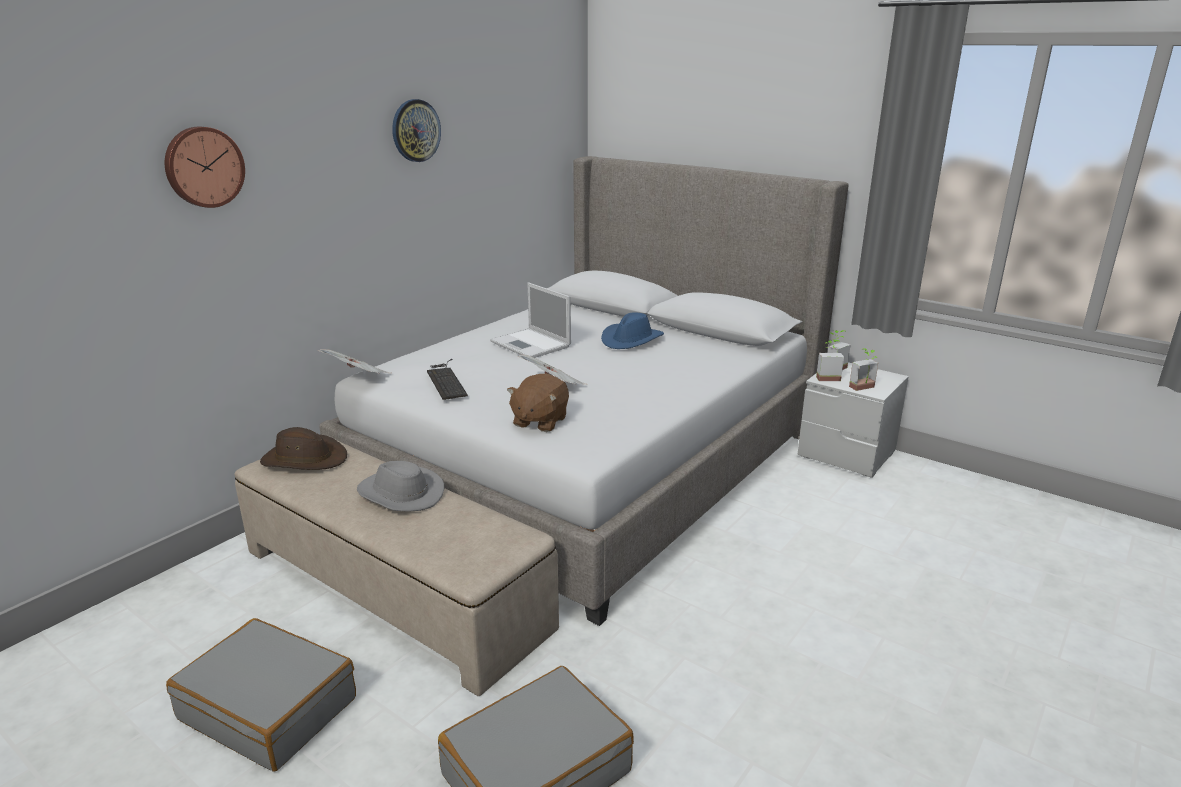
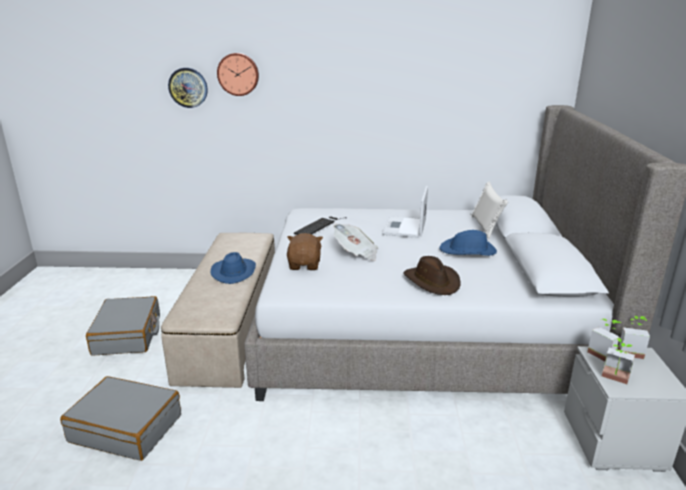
camera: 55 degrees right, 0 degrees up
brown hat [260,427,347,470] -> brown hat moved to [403,256,461,295]
newspaper [317,349,391,373] -> none
grey hat [357,461,444,511] -> blue hat [211,252,256,284]
wall clock [392,99,441,162] -> wall clock moved to [168,68,208,108]
brown plush toy [507,374,569,432] -> brown plush toy turned 105 degrees clockwise [287,233,323,270]
none -> white pillow [470,182,508,239]

